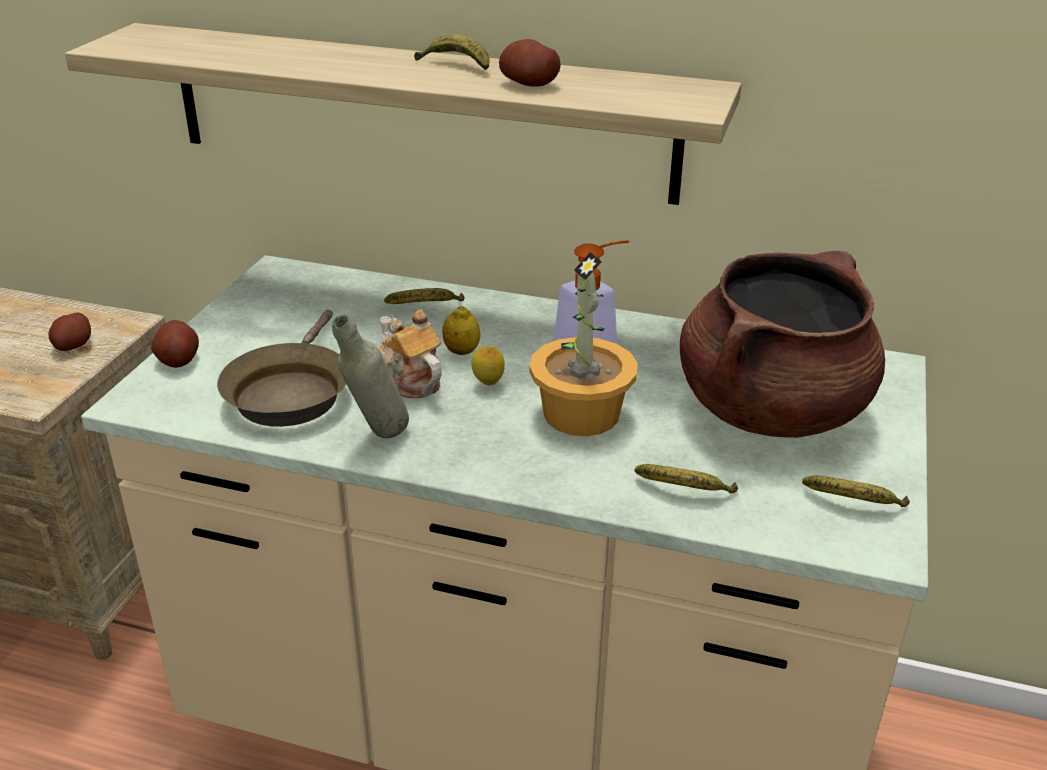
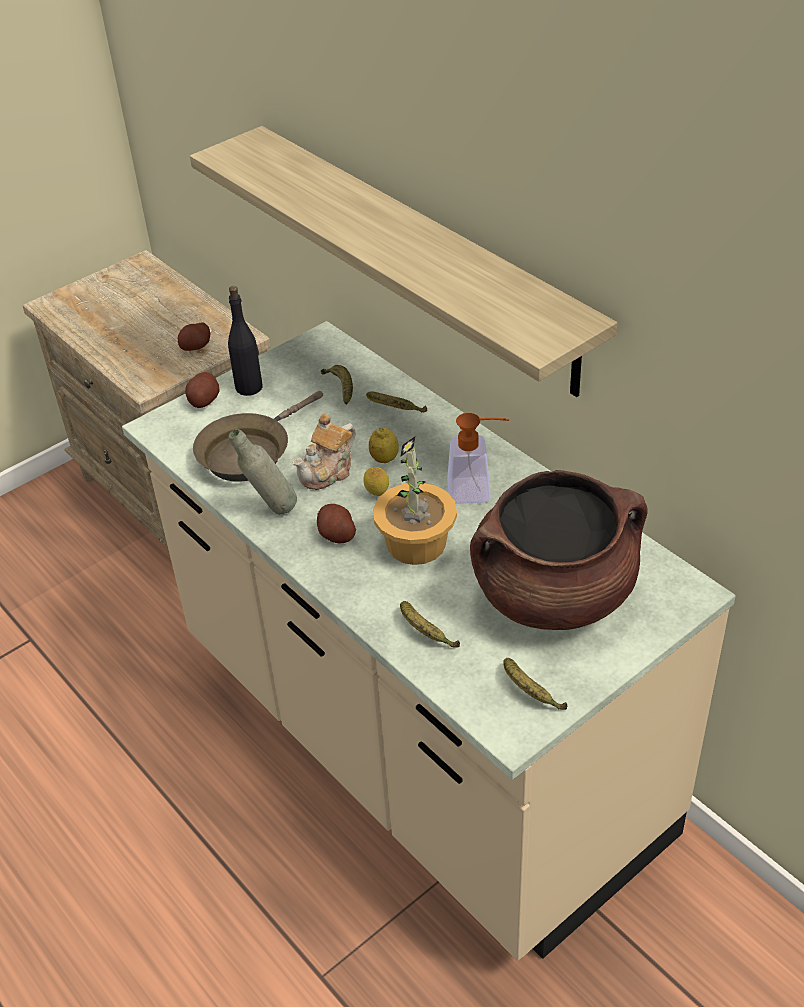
camera: 35 degrees right, 10 degrees up
teapot [378,309,442,398] -> teapot turned 135 degrees counterclockwise [293,414,356,490]
banana [414,34,489,70] -> banana moved to [321,365,353,404]
potato [499,39,561,87] -> potato moved to [317,504,356,543]
none -> black bottle [228,286,262,396]

